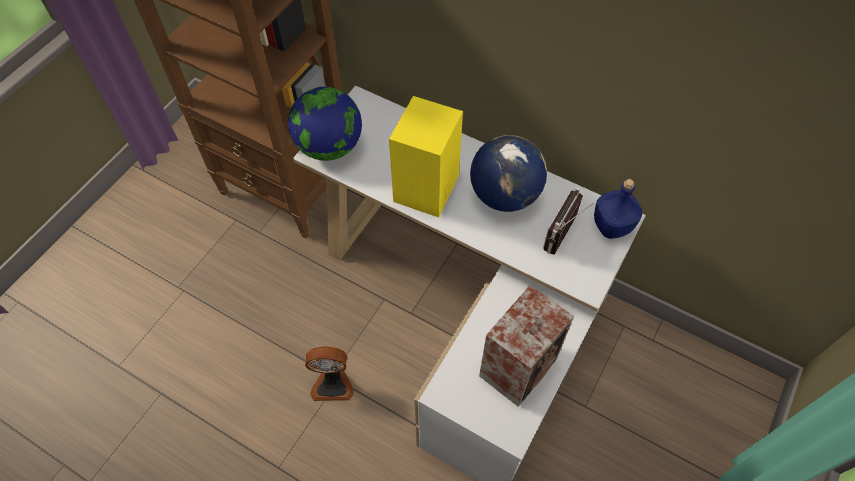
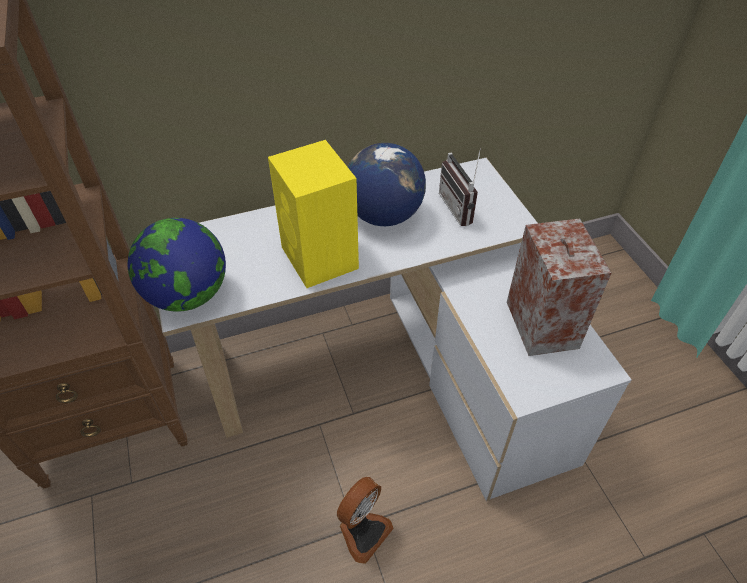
camera: 50 degrees left, 10 degrees down
blue bottle [594,179,642,239] -> none

